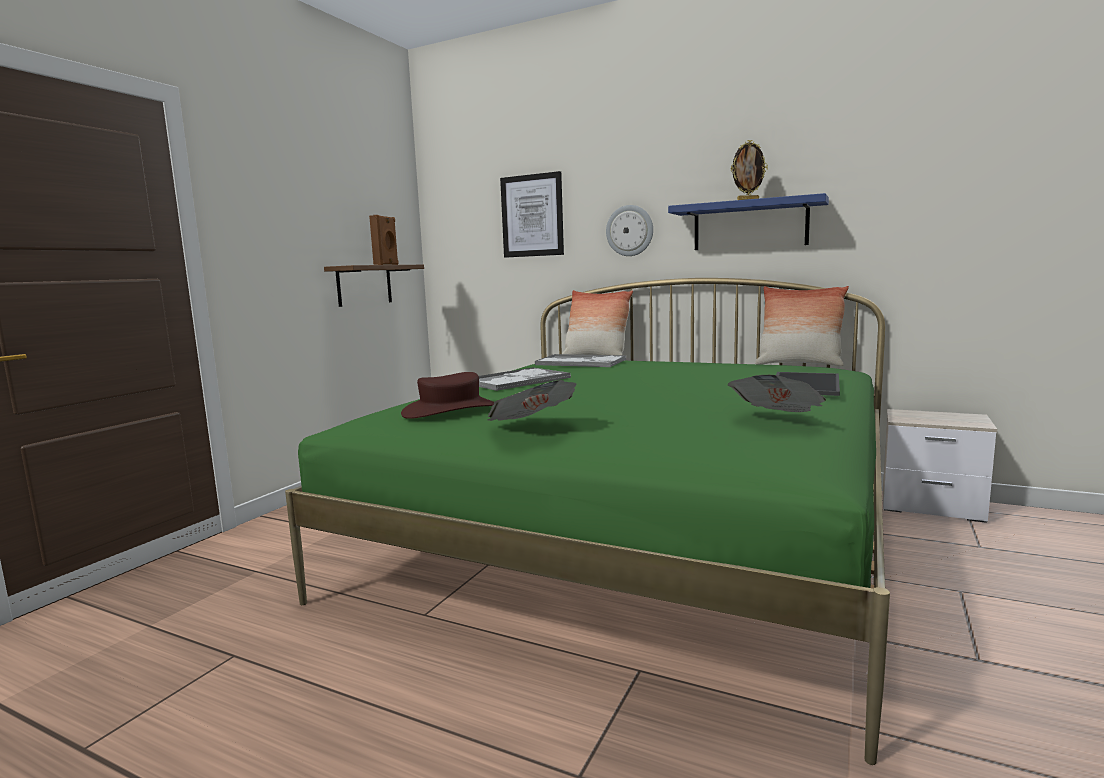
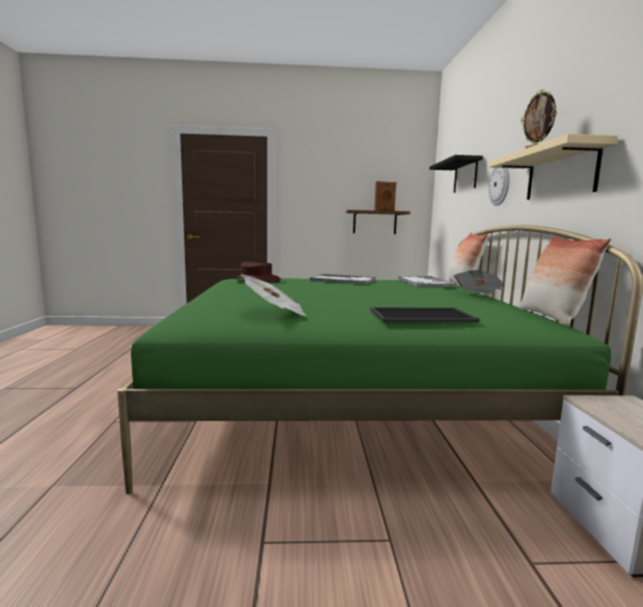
camera: 60 degrees right, 0 degrees up
newspaper [488,380,577,421] -> newspaper moved to [454,270,504,294]
picture [500,171,564,258] -> black shelf [429,155,483,193]
blue shelf [668,193,829,250] -> beige shelf [489,134,618,200]

